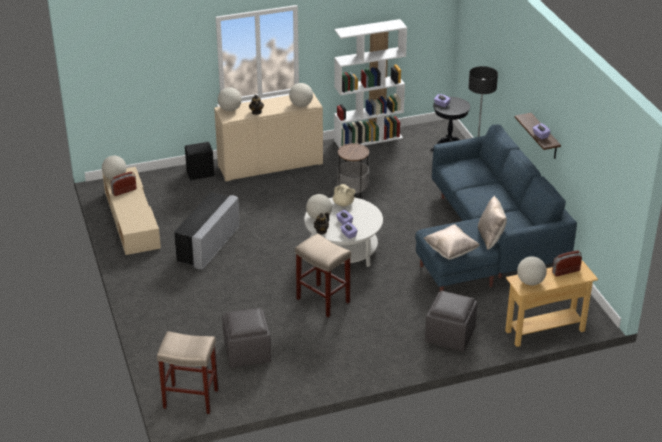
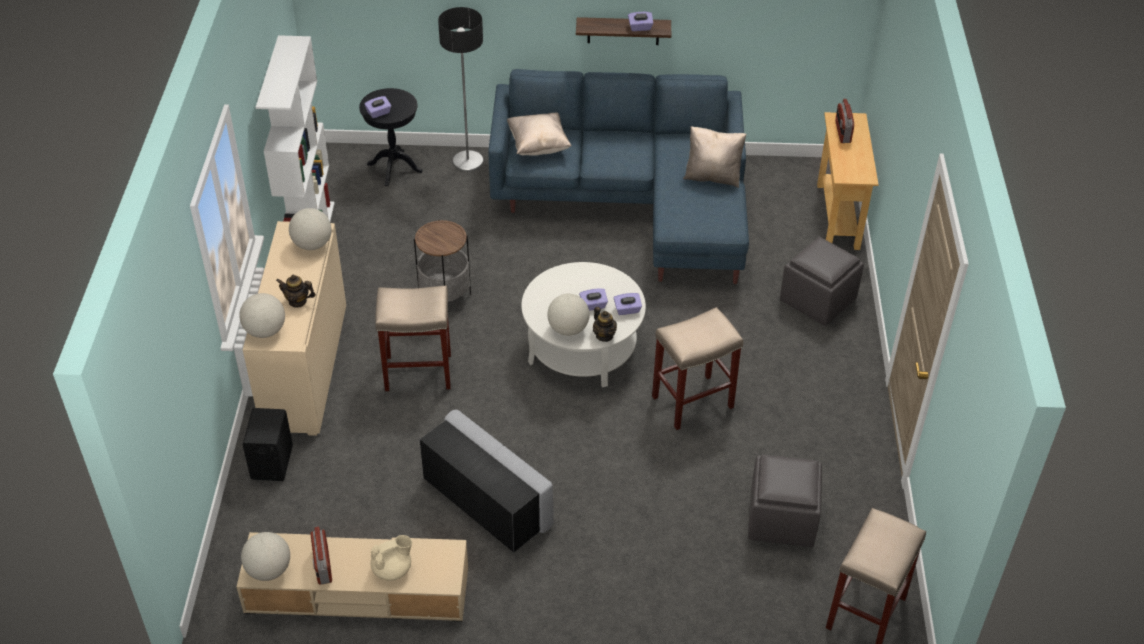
camera: 70 degrees left, 10 degrees up
beige teapot [333,184,356,206] -> beige teapot moved to [370,535,412,581]
beige pillow [423,224,480,260] -> beige pillow moved to [507,112,572,156]
globe [517,256,547,285] -> none
none -> beige stool [375,286,451,391]

